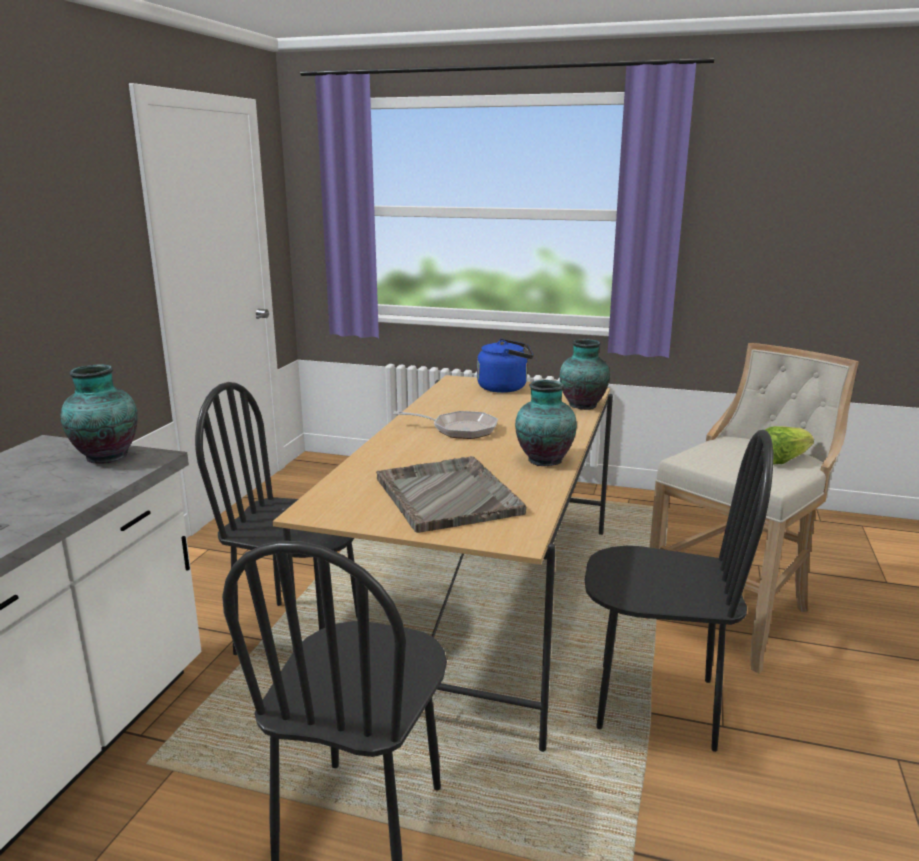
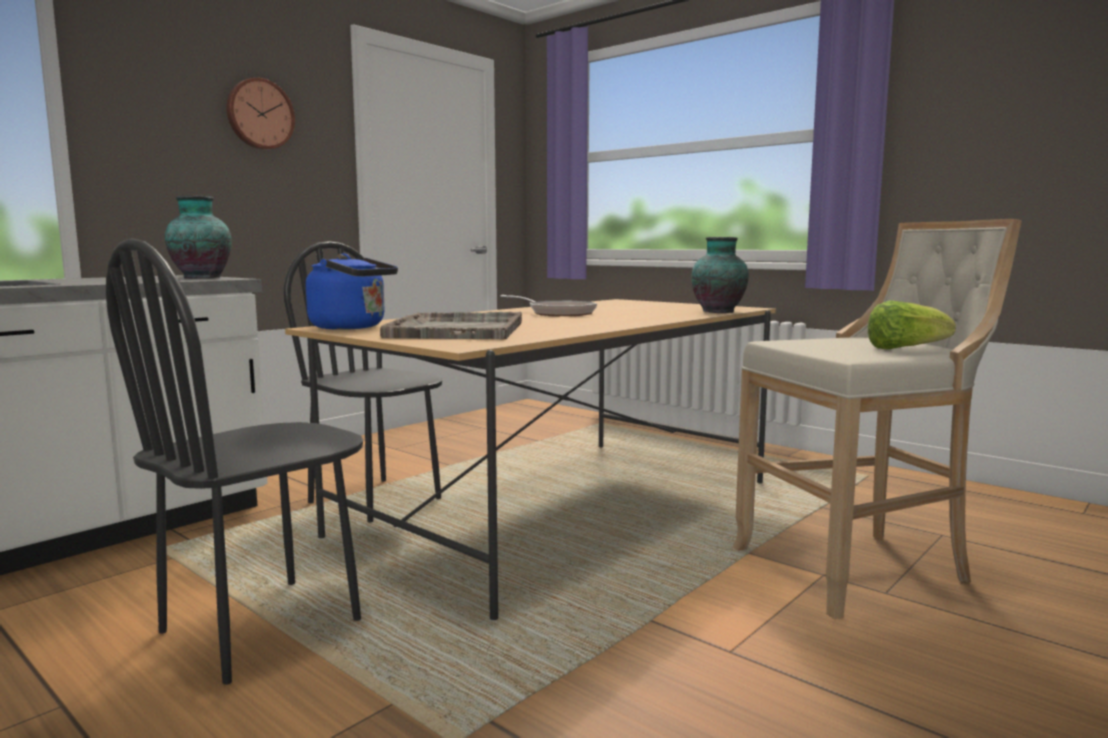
camera: 25 degrees right, 10 degrees down
blue kettle [477,339,533,393] -> blue kettle moved to [306,253,398,330]
vase [515,380,577,466] -> none
black chair [585,430,773,752] -> none
none -> wall clock [227,78,295,150]

